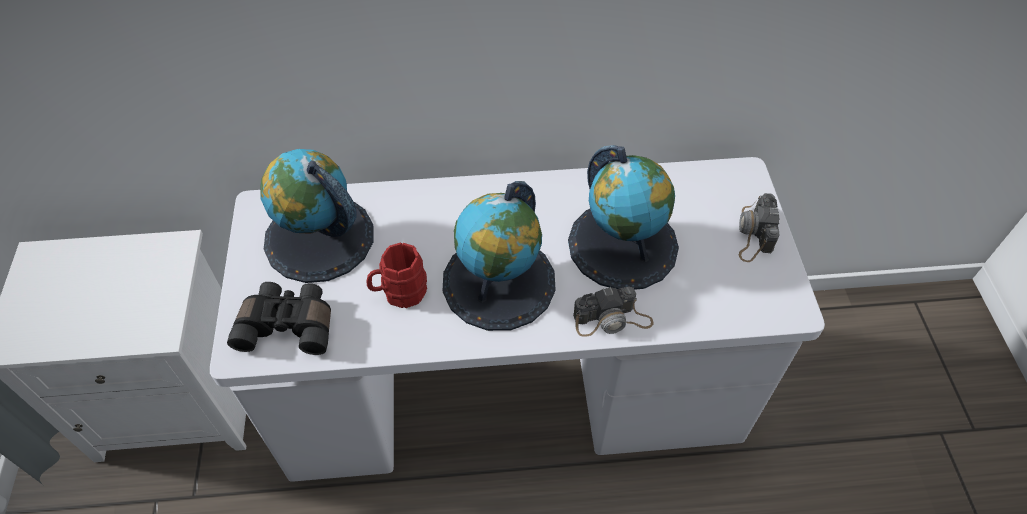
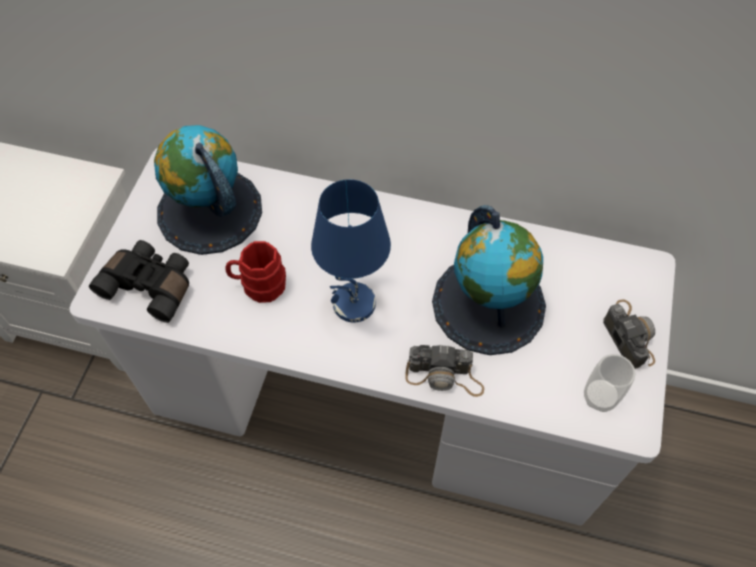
camera: 20 degrees right, 5 degrees up
globe [443,181,555,331] -> blue table lamp [311,179,391,323]
camera [739,193,780,262] -> camera turned 135 degrees clockwise [603,299,655,369]
none -> cup [584,354,635,412]

